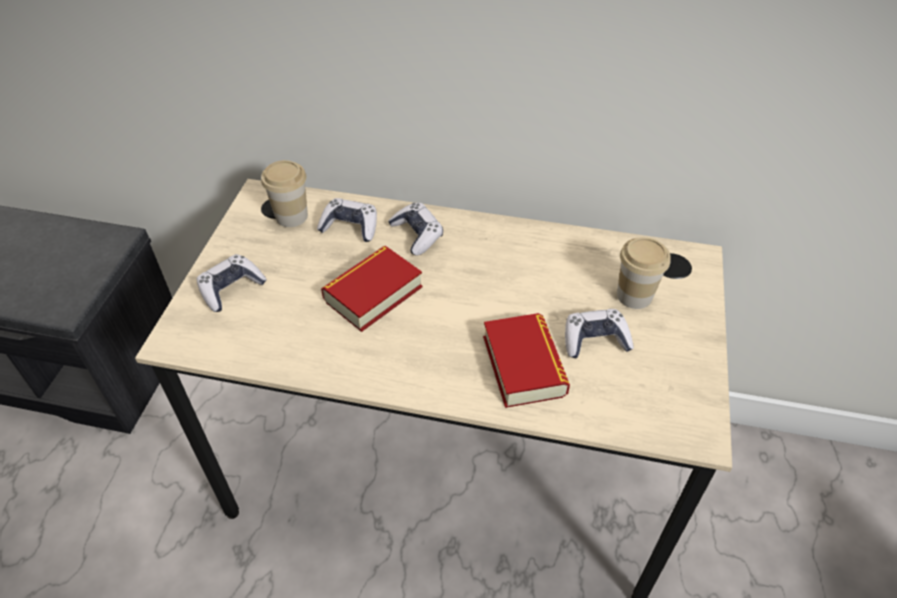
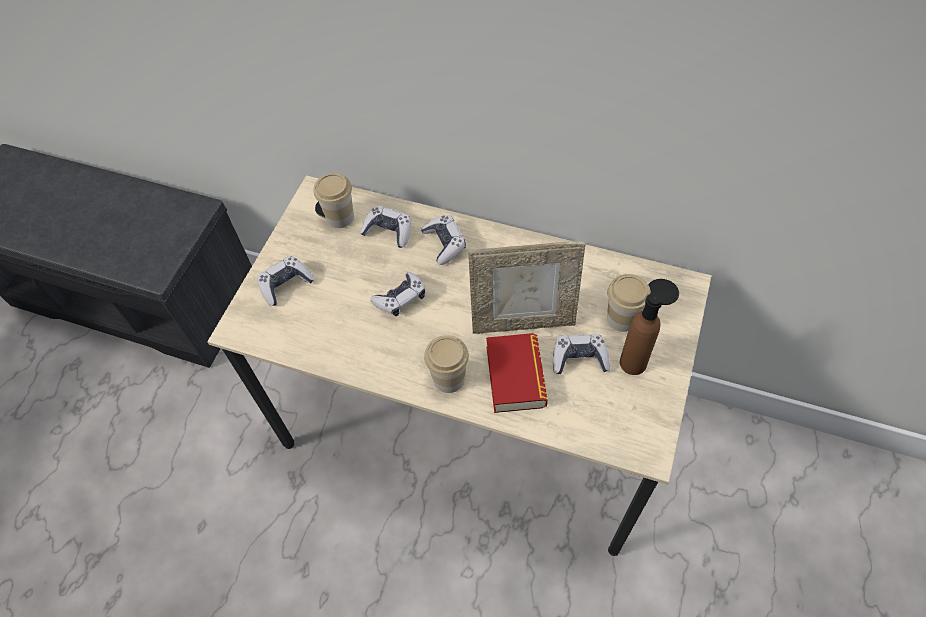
camera: 10 degrees right, 10 degrees up
book [321,246,423,332] -> game controller [370,272,425,316]
none -> cup [424,335,469,393]
none -> picture frame [468,241,586,334]
none -> brown bottle [620,292,663,375]

